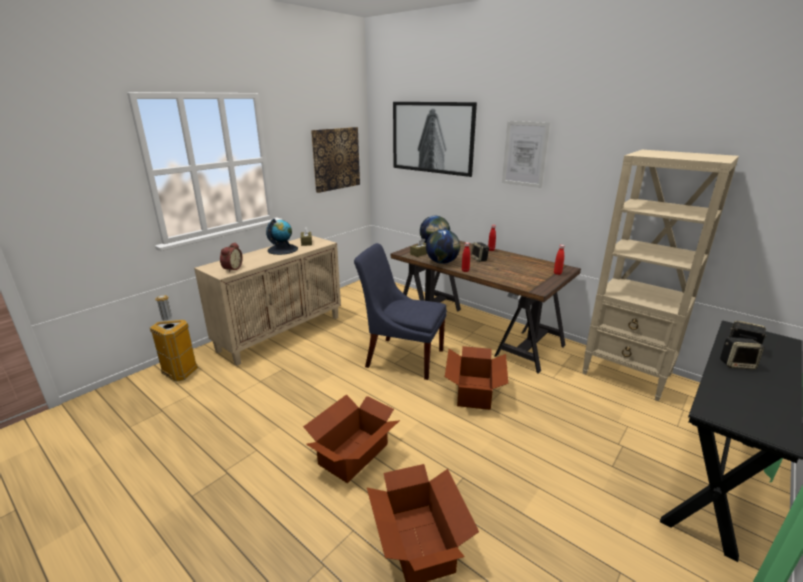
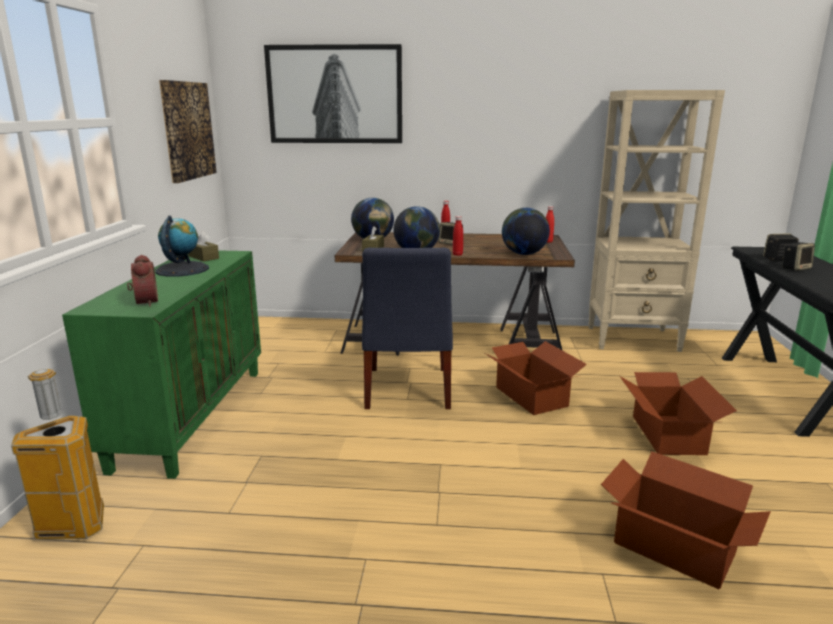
camera: 35 degrees left, 5 degrees down
beige cabinet [194,235,341,366] -> green cabinet [62,250,261,479]
cardboard box [303,394,400,483] -> cardboard box moved to [620,372,737,455]
blue chair [354,243,447,380] -> blue chair turned 75 degrees counterclockwise [362,248,453,409]
picture [502,121,550,188] -> none
none -> globe [502,208,550,255]

